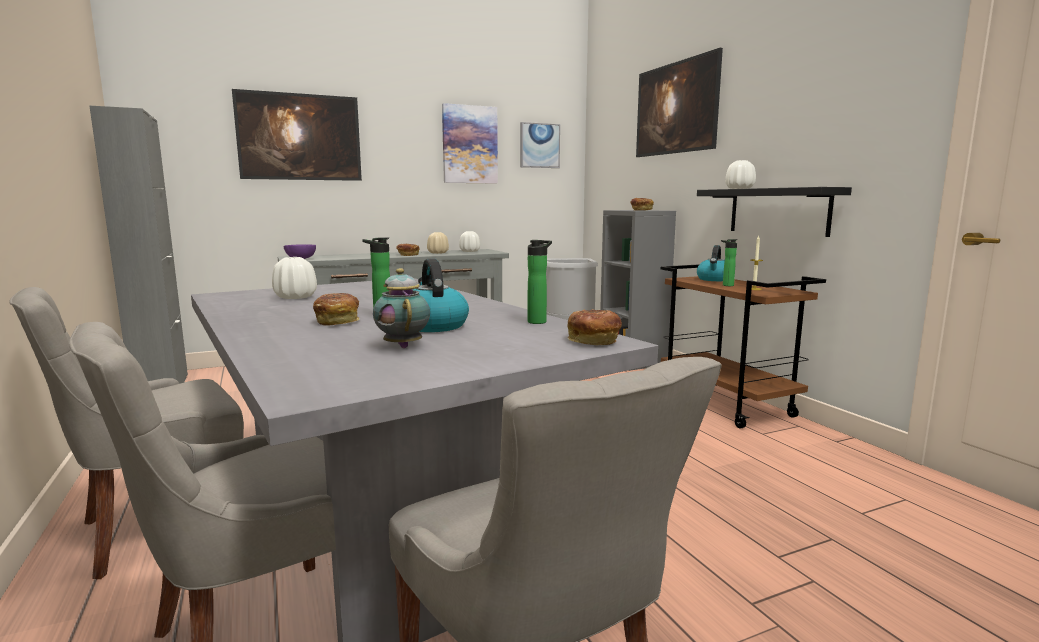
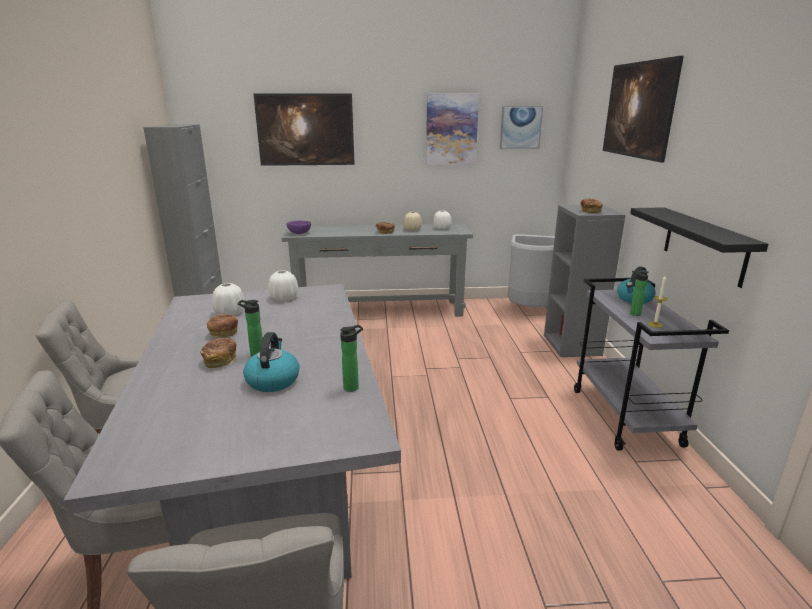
camera: 20 degrees right, 10 degrees up
teapot [373,268,430,348] -> none
bread [567,309,622,345] -> bread moved to [207,314,238,337]
brown cart [661,264,826,428] -> grey cart [574,278,729,451]
white vase [725,160,756,189] -> white vase moved to [268,270,298,301]

